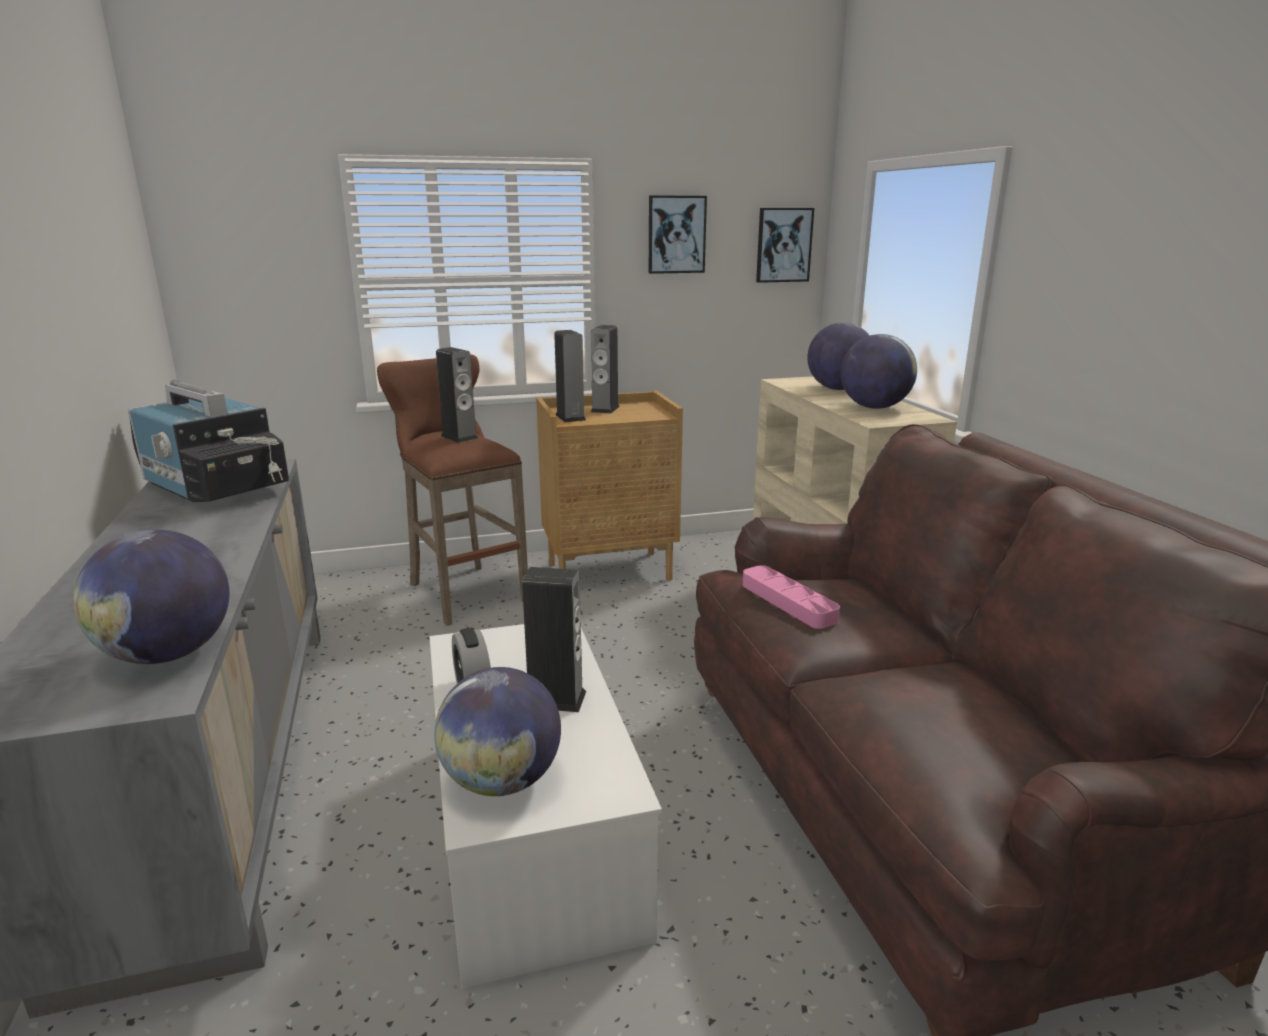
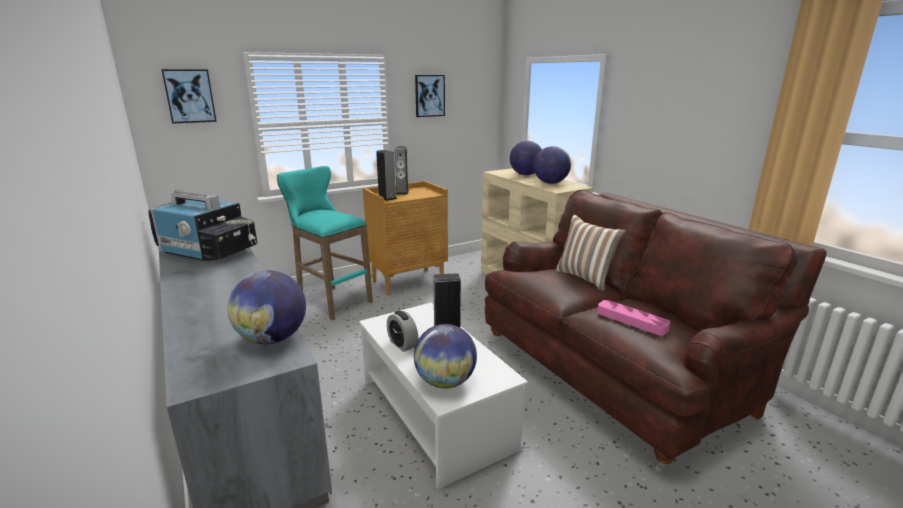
camera: 15 degrees left, 0 degrees up
brown stool [377,355,528,626] -> turquoise stool [277,166,373,320]
speaker [436,347,479,443] -> none
pink tray [743,565,840,629] -> pink tray moved to [597,300,670,336]
picture [756,208,814,283] -> picture moved to [161,69,217,124]
none -> pillow [556,215,626,291]

